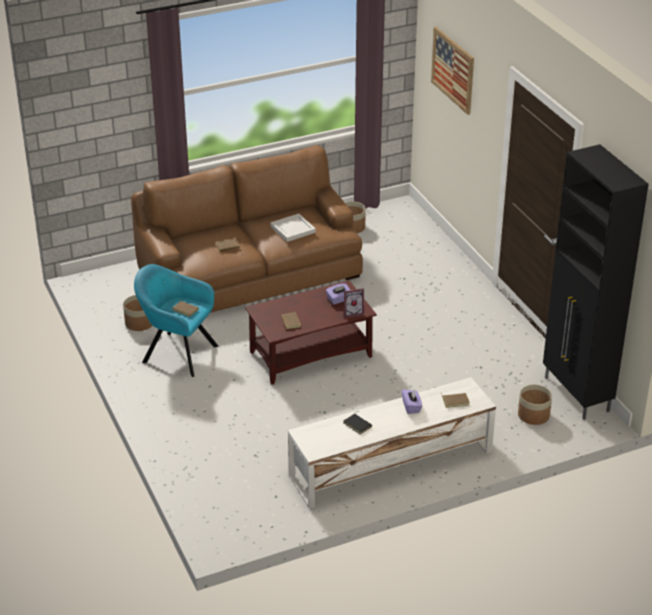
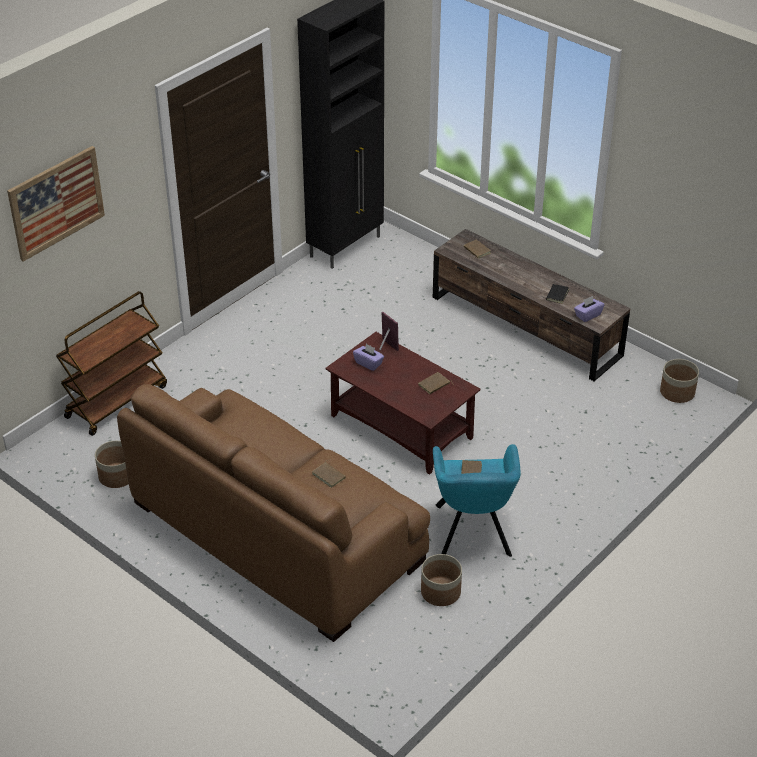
camera: 115 degrees left, 5 degrees up
white tray [270,214,316,242] -> none
white tv stand [288,377,496,508] -> brown tv stand [433,229,630,381]
purple tissue box [402,390,422,414] -> purple tissue box moved to [574,296,604,322]
planter [518,385,552,425] -> planter moved to [660,359,699,403]
none -> brown cart [56,291,167,436]

